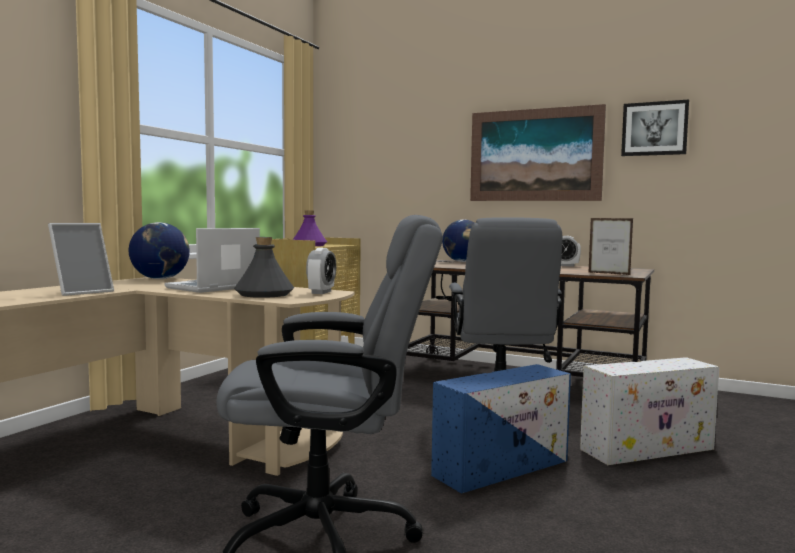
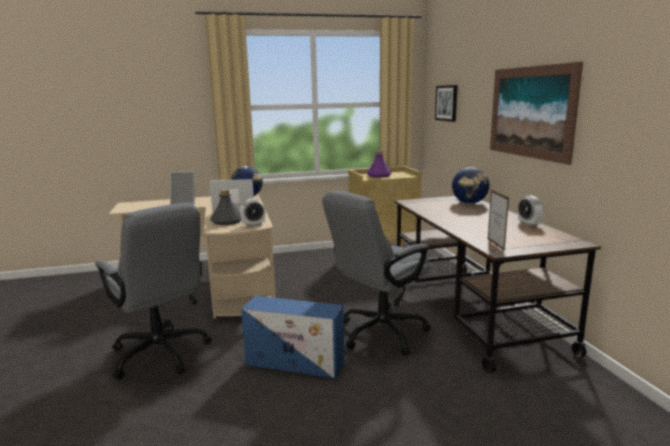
camera: 50 degrees right, 10 degrees up
white storage box [580,357,719,465] -> none
picture [621,100,689,156] -> picture moved to [435,85,458,122]

